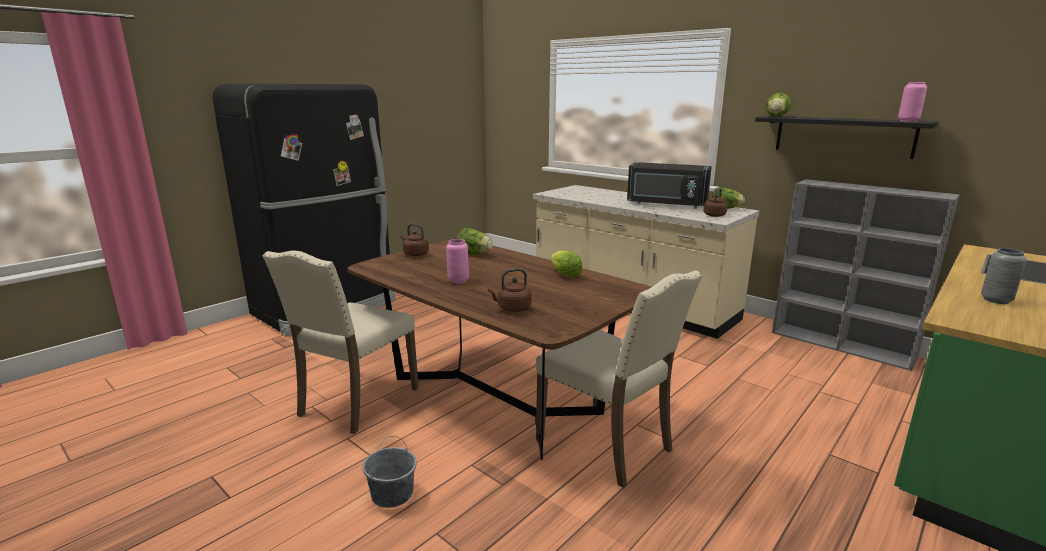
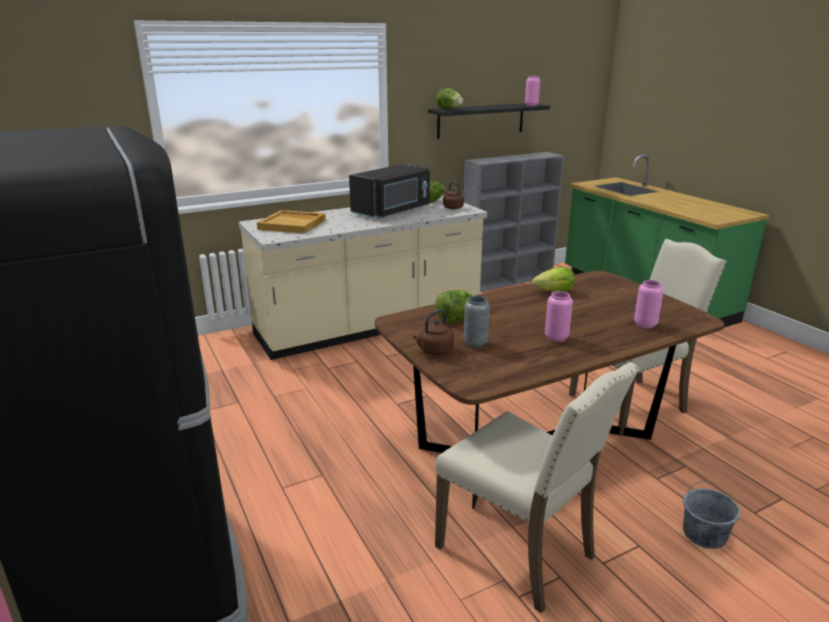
camera: 70 degrees left, 5 degrees up
brown kettle [488,269,532,312] -> pink vase [634,280,664,328]
grey vase [981,248,1027,304] -> grey vase moved to [464,296,490,348]
none -> beige tray [257,210,326,234]

